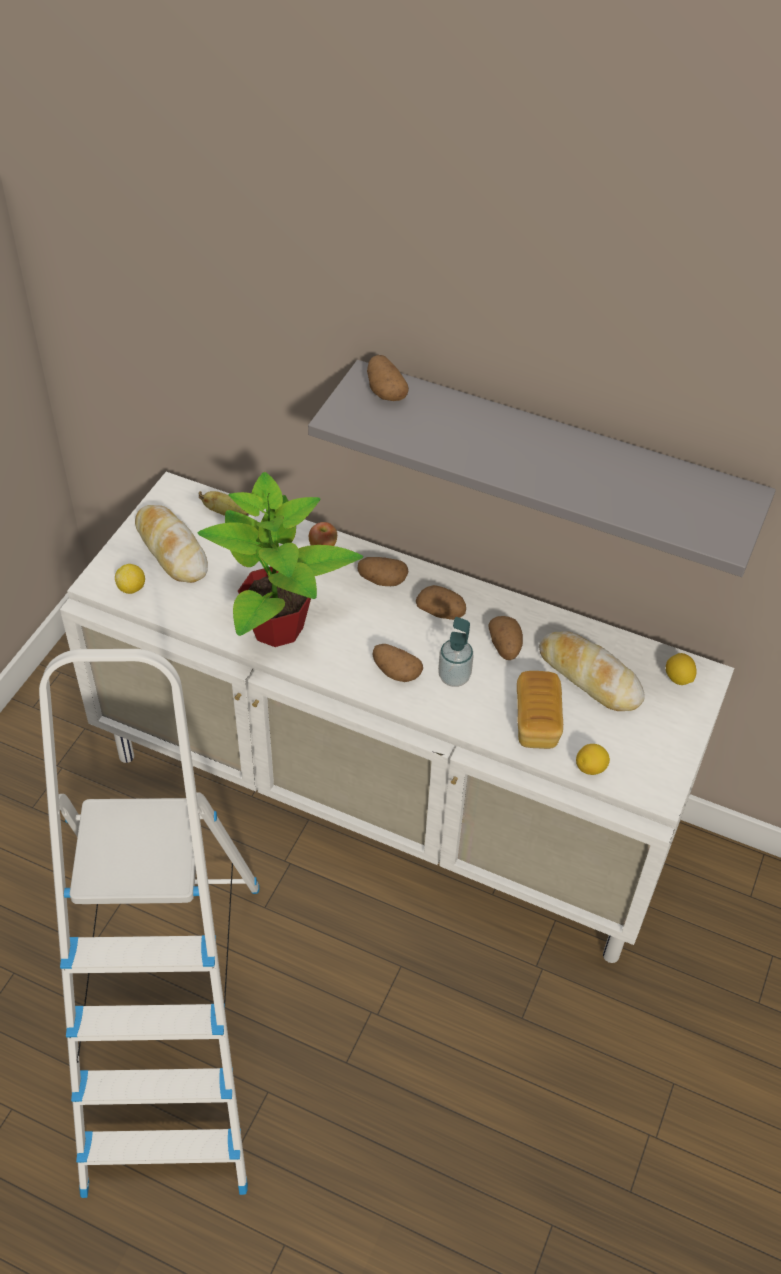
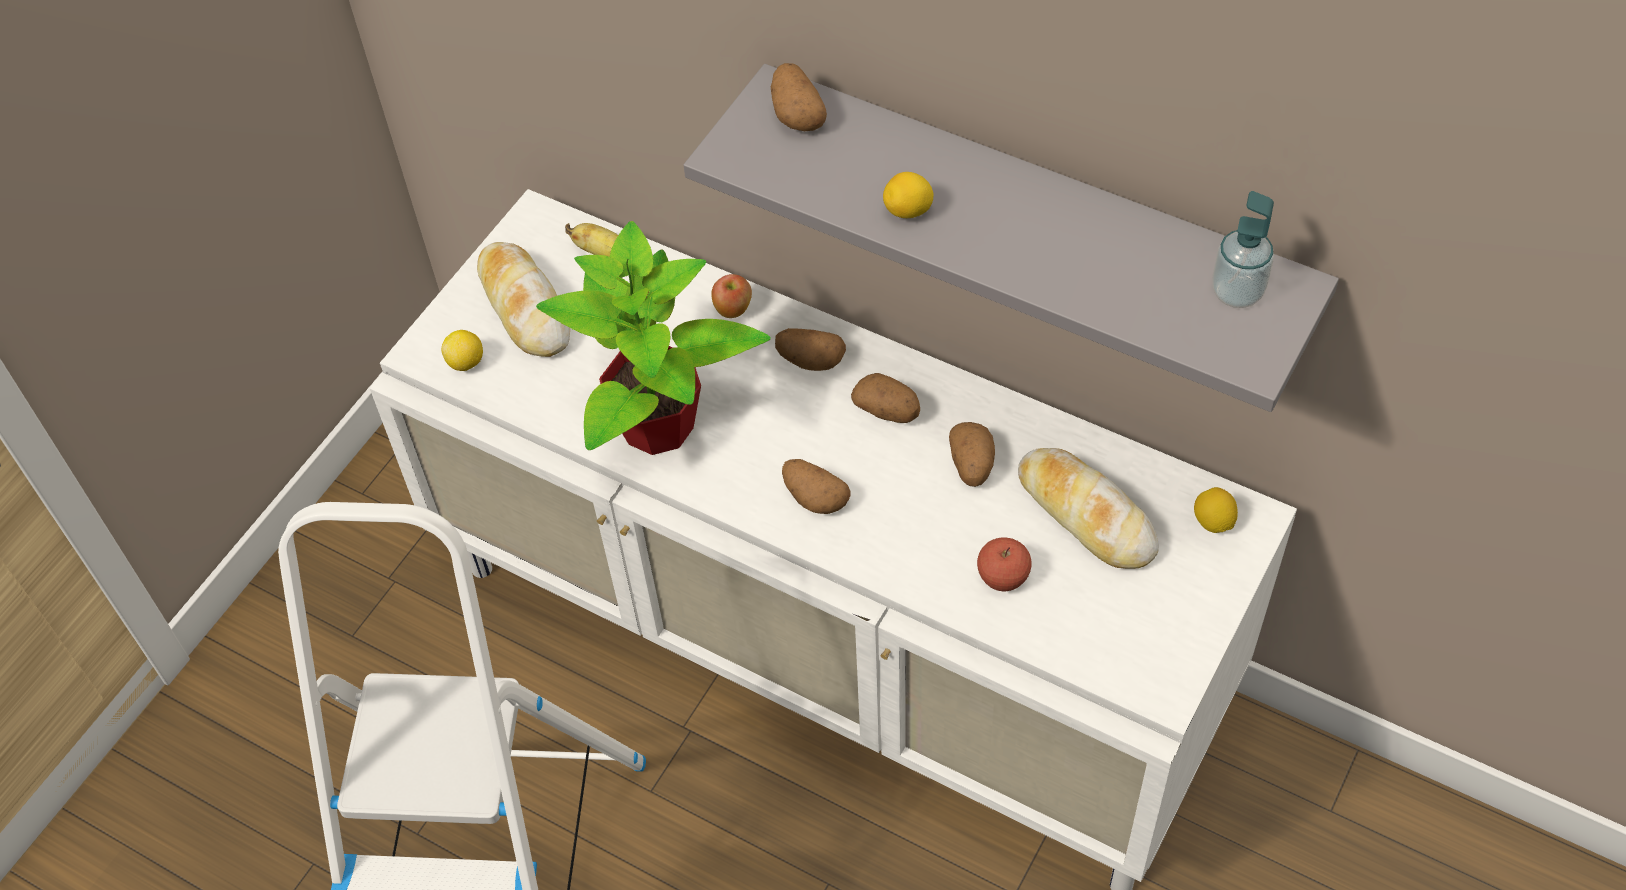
camera: 10 degrees right, 5 degrees up
soap dispenser [438,617,473,687] -> soap dispenser moved to [1212,191,1274,308]
bread [517,671,563,749] -> apple [977,538,1032,591]
lemon [576,744,610,775] -> lemon moved to [883,172,934,218]

